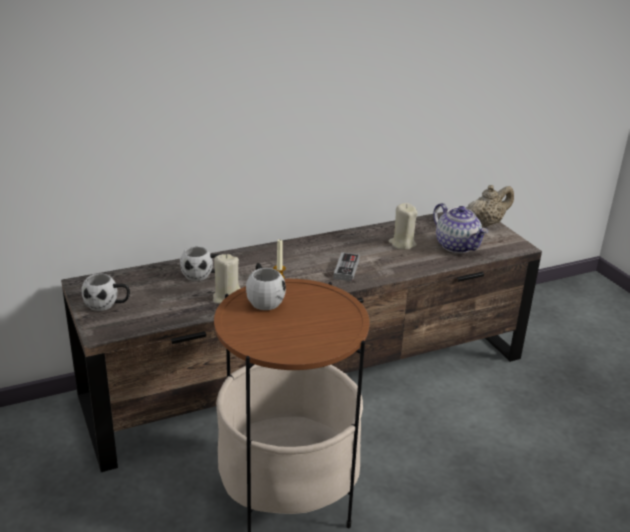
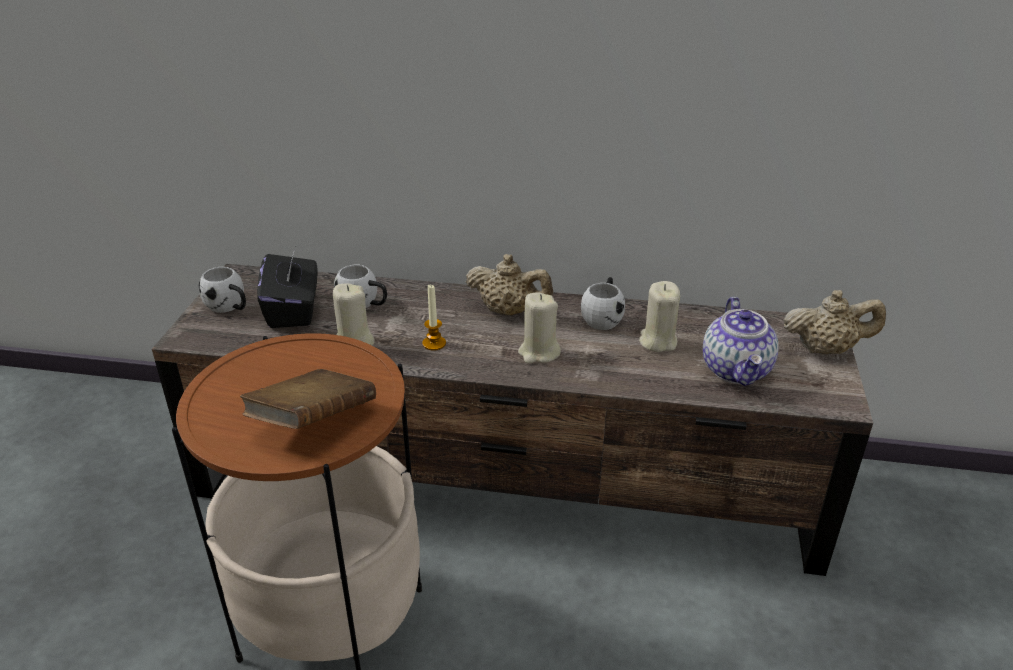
camera: 35 degrees right, 5 degrees up
white mug [246,263,286,310] -> white mug moved to [581,277,625,330]
game controller [333,252,360,281] -> beige candle [518,292,561,363]
none -> brown book [240,369,376,429]
none -> black tissue box [257,247,318,328]
none -> beige teapot [466,254,553,316]

